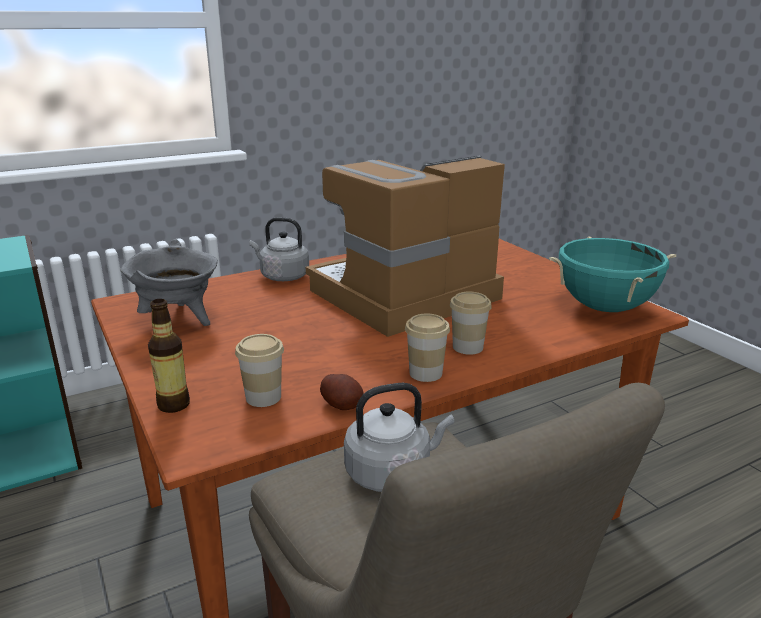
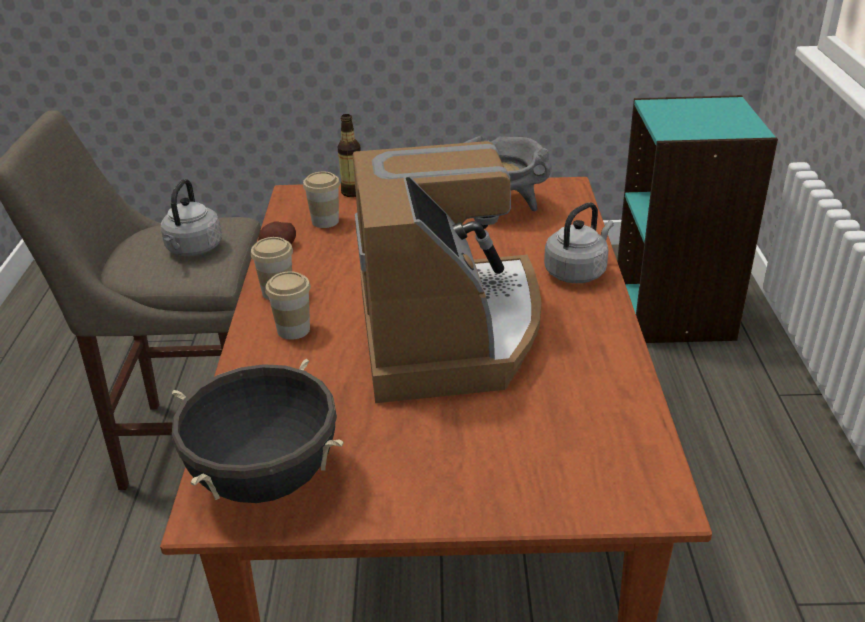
camera: 120 degrees right, 10 degrees up
turquoise cooking pot [549,236,676,312] -> black cooking pot [172,359,344,503]

